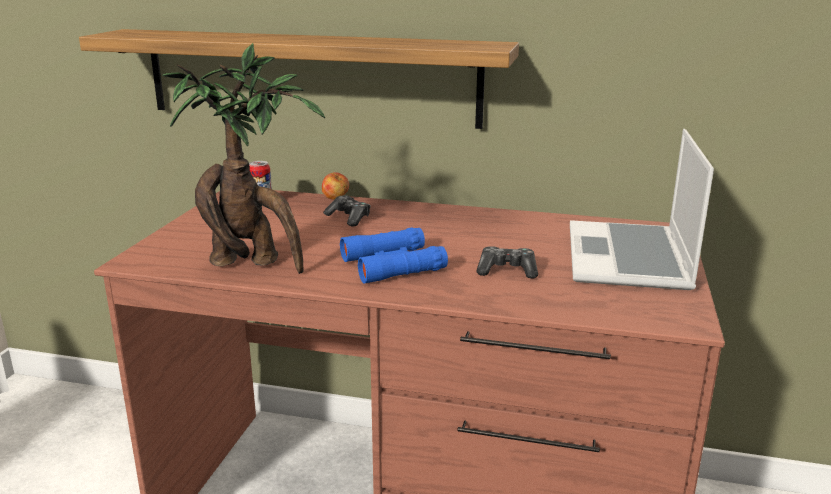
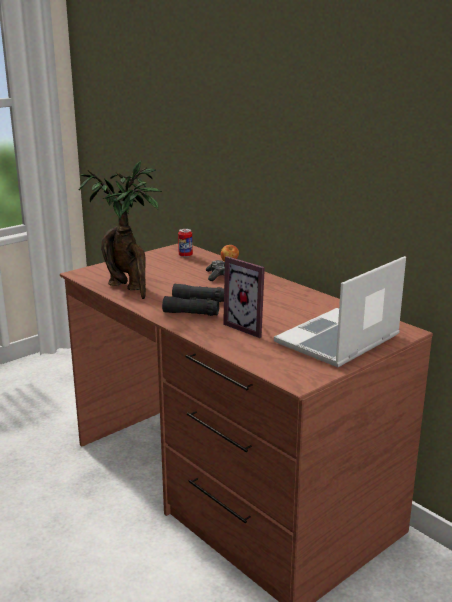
camera: 35 degrees right, 0 degrees up
shelf [79,29,519,129] -> none
blue binoculars [340,227,448,284] -> black binoculars [162,284,224,316]
game controller [476,246,538,279] -> picture frame [223,256,265,338]

